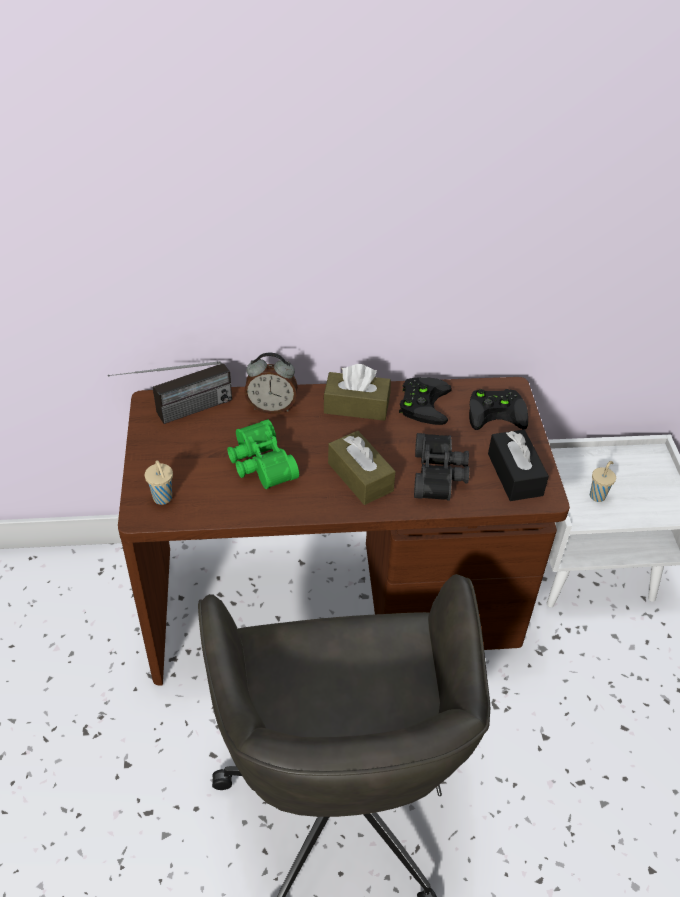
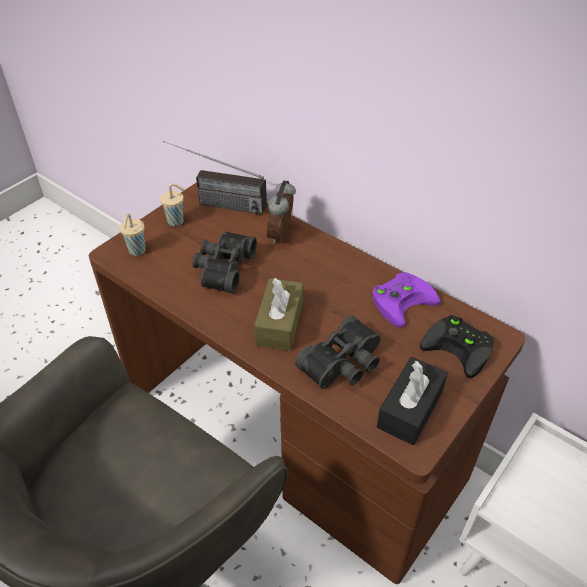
camera: 45 degrees right, 0 degrees up
green binoculars [227,419,299,489] -> black binoculars [192,231,257,294]
alarm clock [244,353,298,414] -> alarm clock turned 60 degrees clockwise [267,181,296,244]
brown tissue box [323,364,391,421] -> none
black game controller [399,377,452,425] -> purple game controller [372,272,440,328]
beige cup [590,461,616,502] -> beige cup moved to [160,183,185,226]

